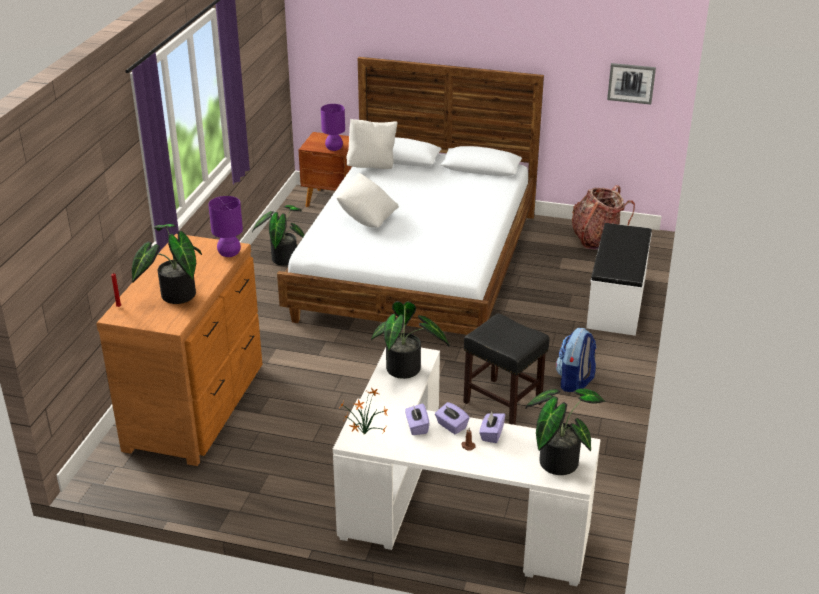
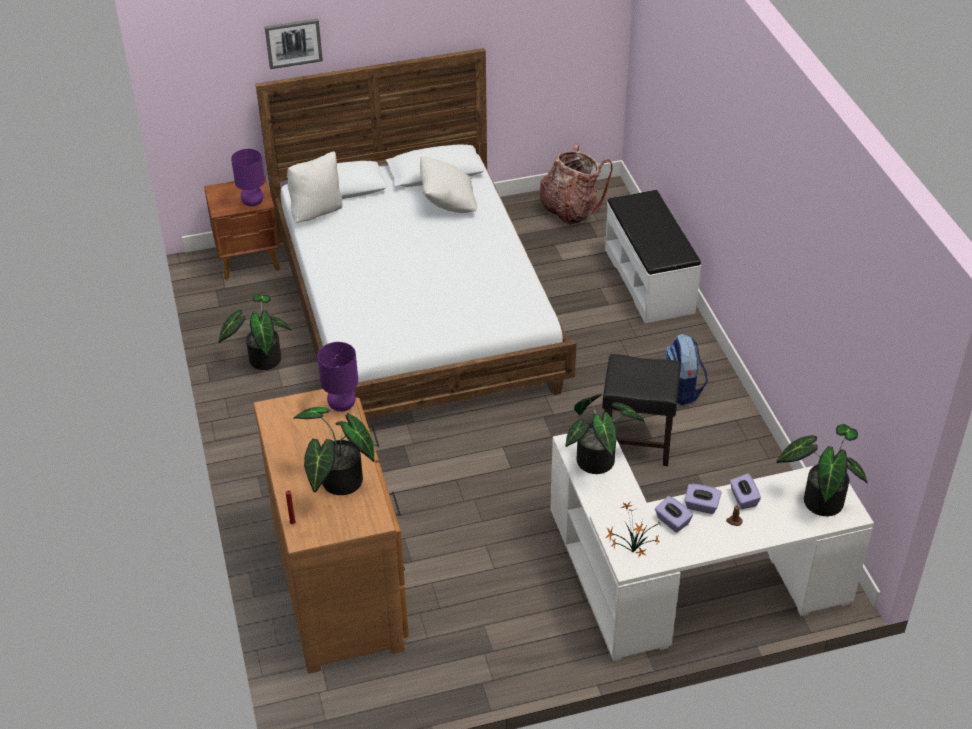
camera: 30 degrees left, 10 degrees up
white pillow [337,173,399,228] -> white pillow moved to [420,156,477,213]
picture [607,63,656,104] -> picture moved to [264,19,323,69]

